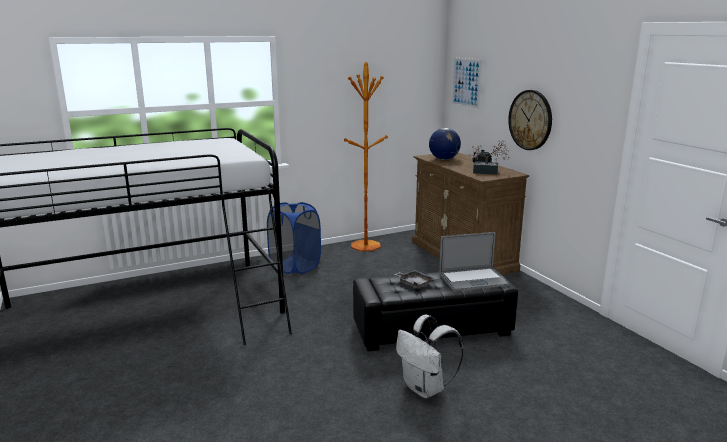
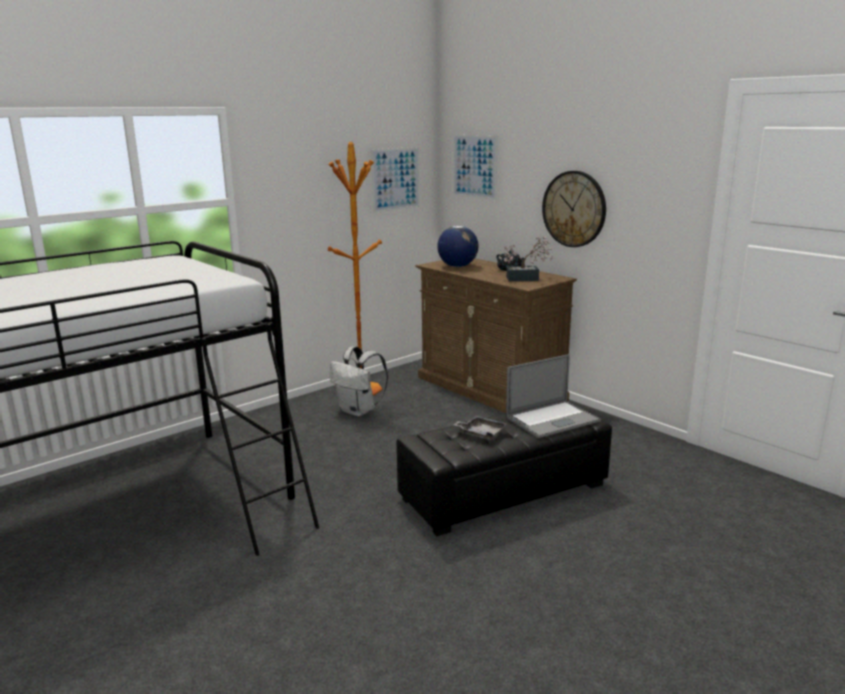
camera: 15 degrees left, 0 degrees up
blue laundry basket [267,202,321,274] -> none
white backpack [396,315,463,398] -> white backpack moved to [330,346,388,417]
none -> picture [371,147,420,213]

